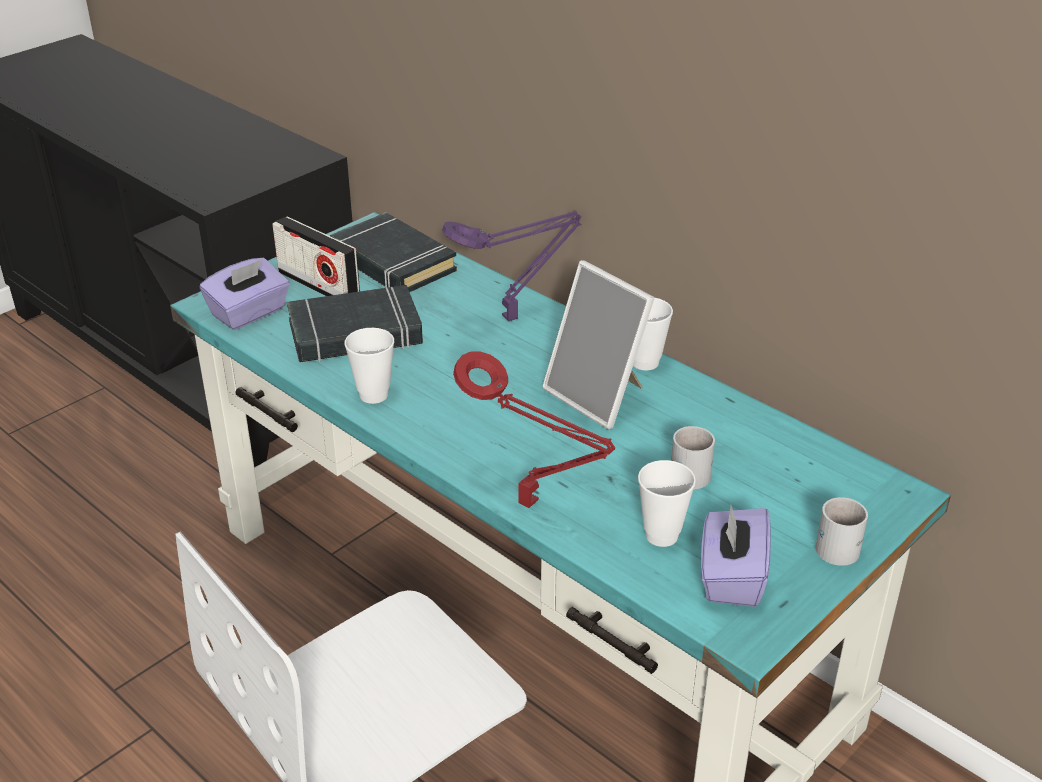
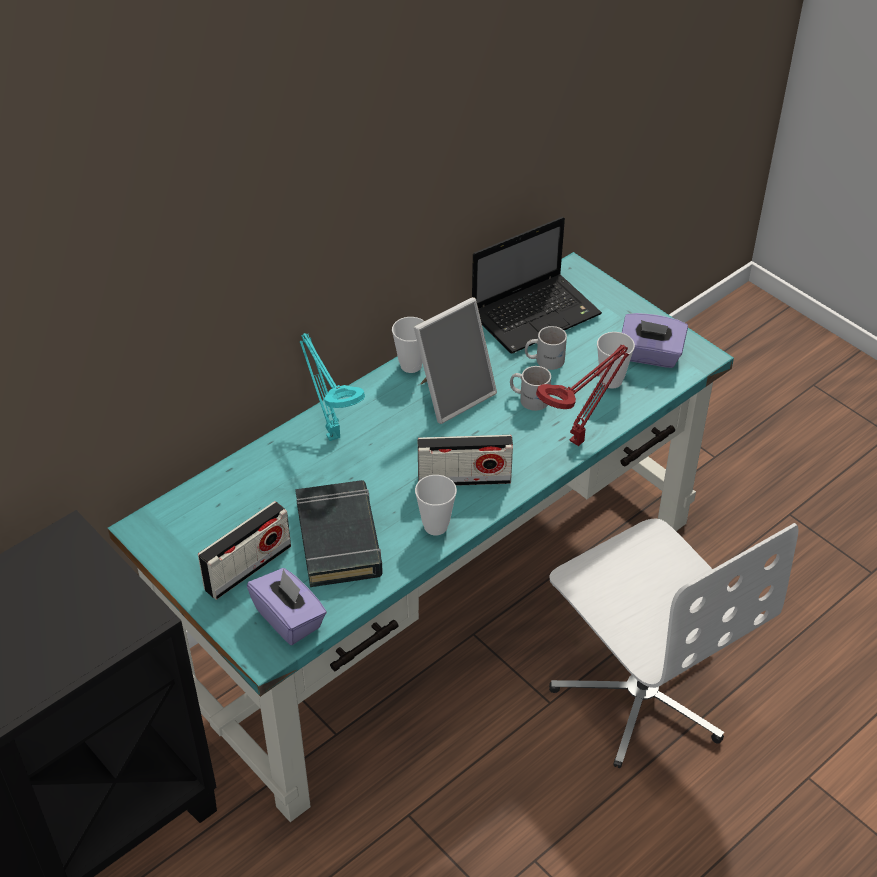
camera: 85 degrees left, 10 degrees up
black book [330,212,457,292] -> none
purple table lamp [442,211,581,321] -> turquoise table lamp [300,333,365,441]
white mug [815,497,868,566] -> white mug moved to [510,366,551,411]
none -> radio [418,435,513,486]
none -> laptop [472,217,602,354]

